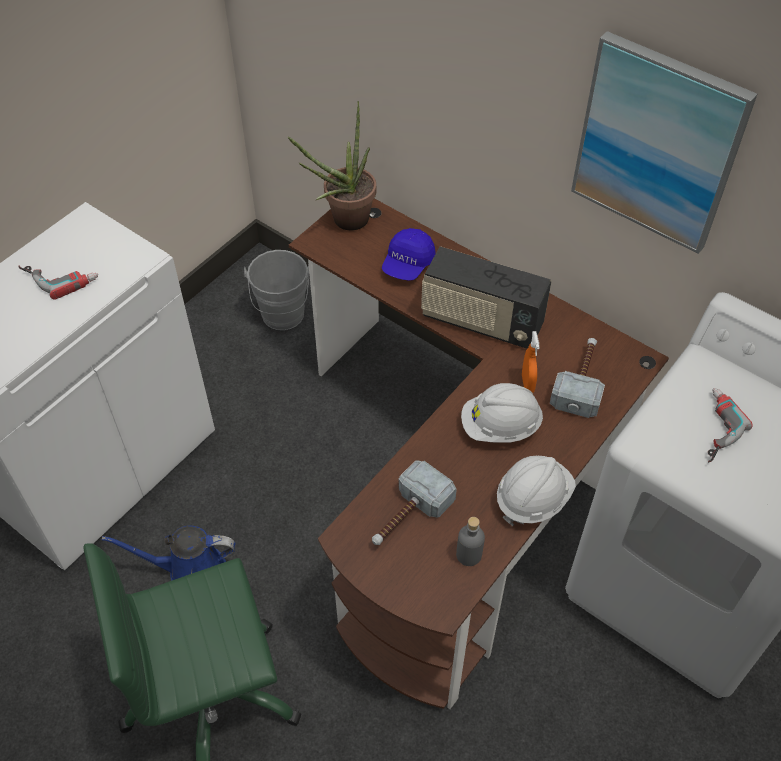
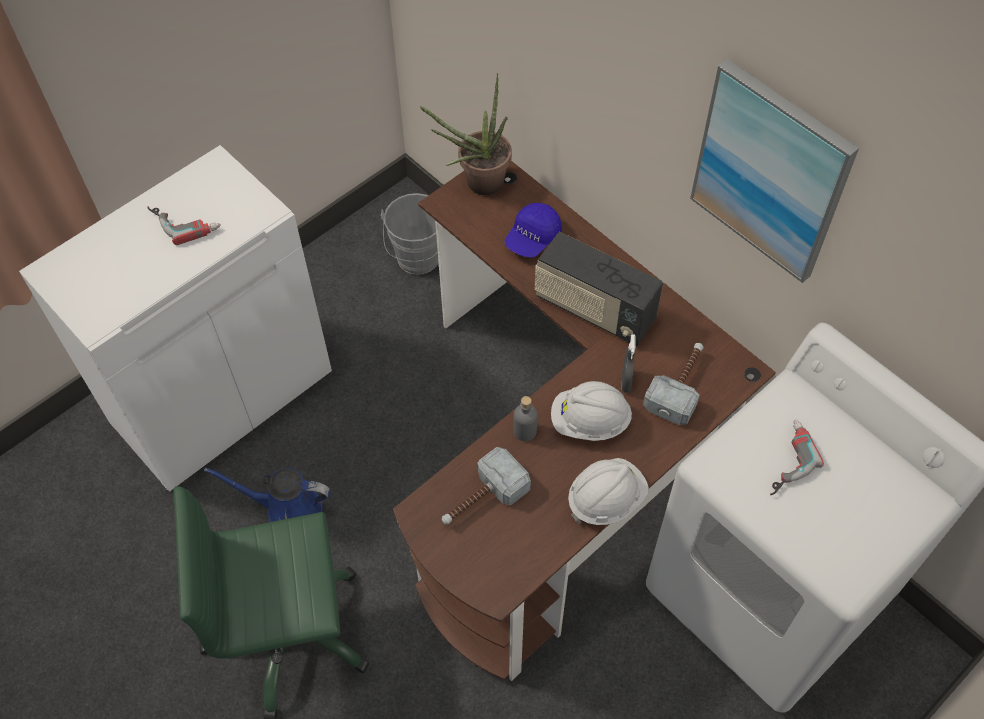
camera: 10 degrees right, 5 degrees up
grey bottle [456,517,485,566] -> grey bottle moved to [513,396,538,441]
orange spray bottle [522,331,540,393] -> grey spray bottle [622,334,636,393]

